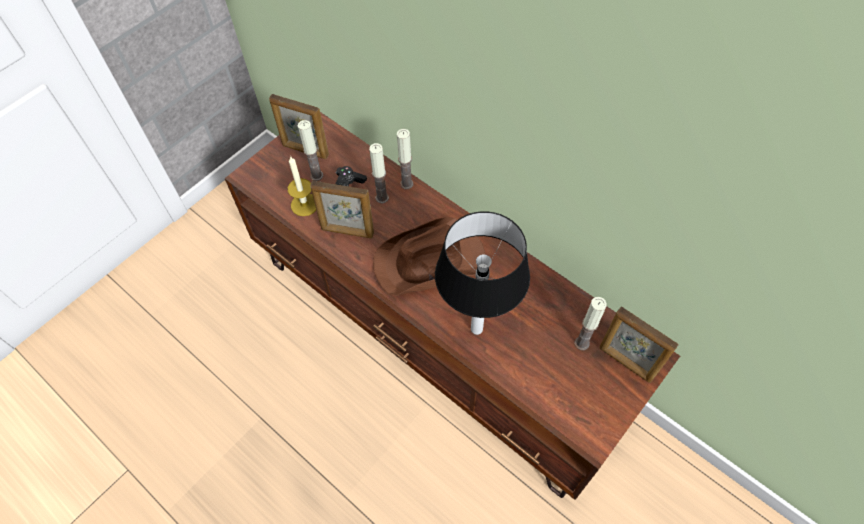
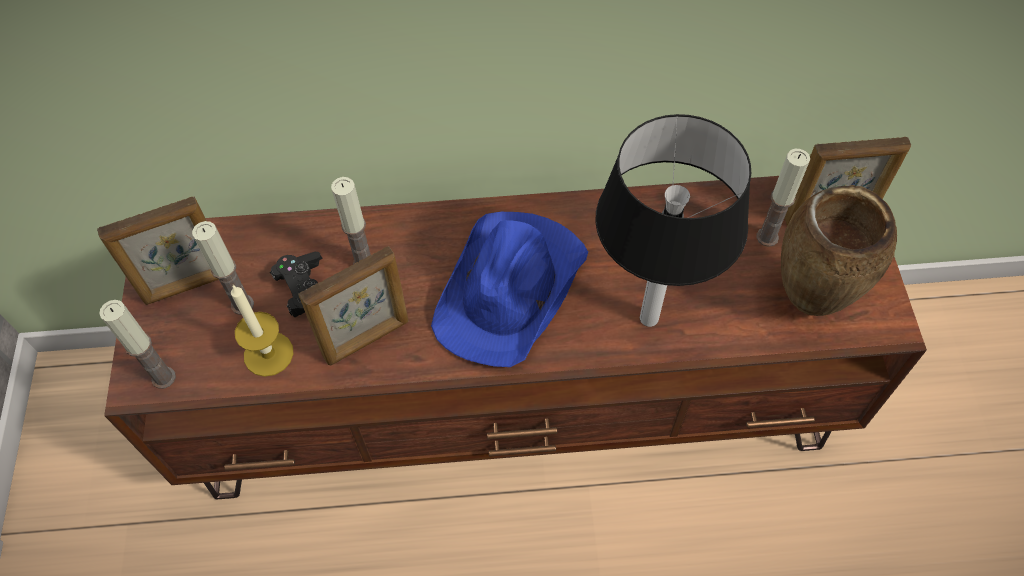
camera: 45 degrees left, 0 degrees up
brown hat [373,217,485,296] -> blue hat [431,212,588,367]
candle [397,129,413,189] -> candle moved to [99,300,176,389]
none -> brown vase [781,185,897,316]

